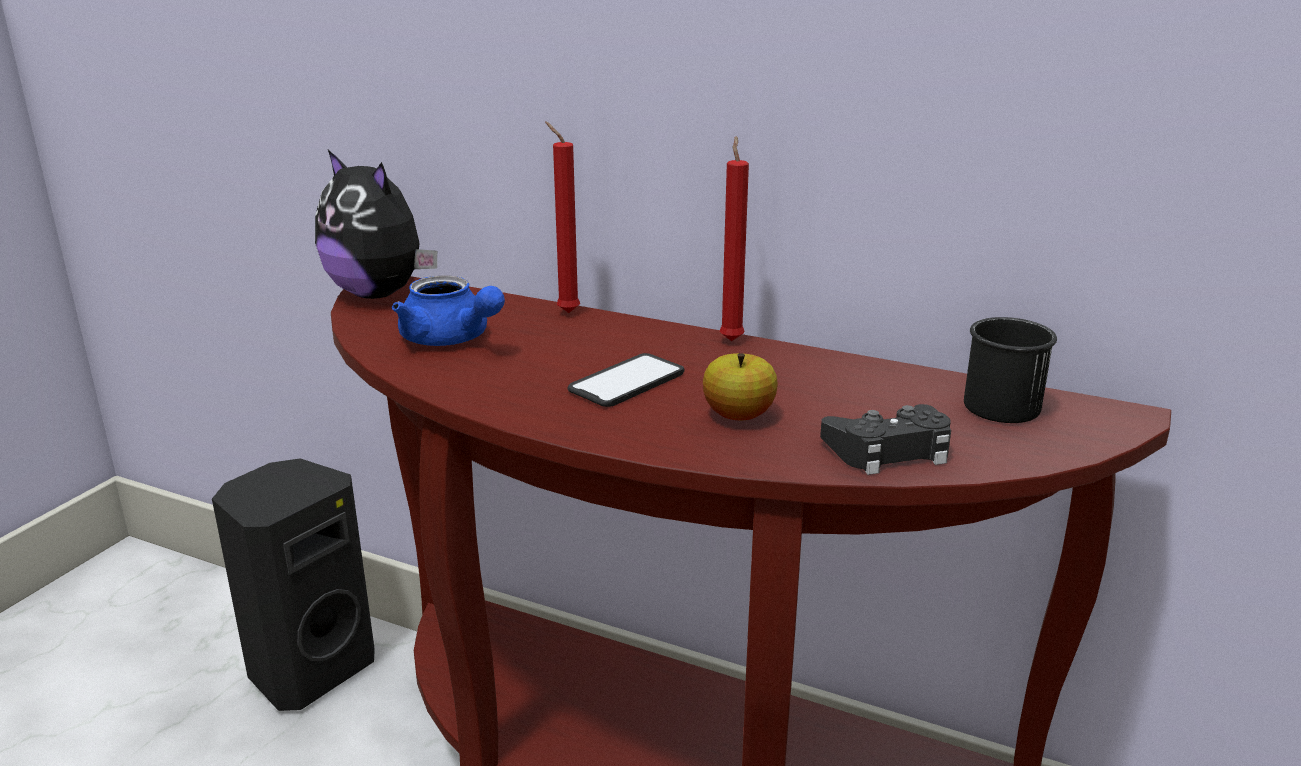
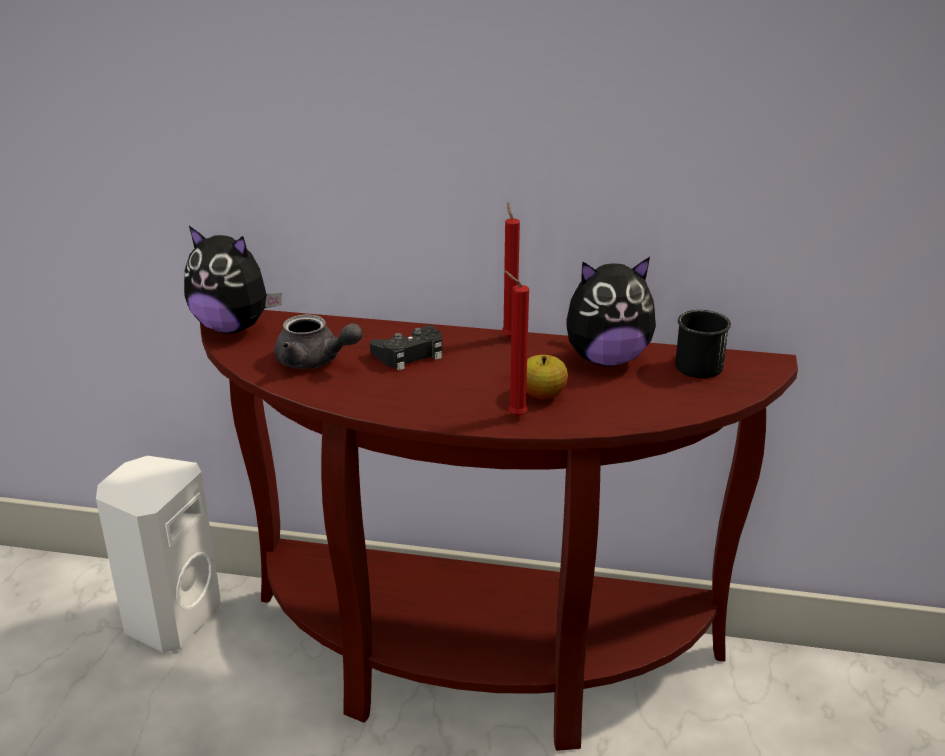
camera: 15 degrees left, 5 degrees up
black speaker [212,459,375,711] -> white speaker [96,456,221,653]
blue teapot [392,275,505,346] -> grey teapot [274,314,363,369]
red candle [545,121,580,313] -> red candle moved to [504,270,529,416]
phone [568,353,685,407] -> none
black game controller [820,404,951,475] -> black game controller moved to [370,325,443,370]
none -> plush toy [567,257,656,366]

